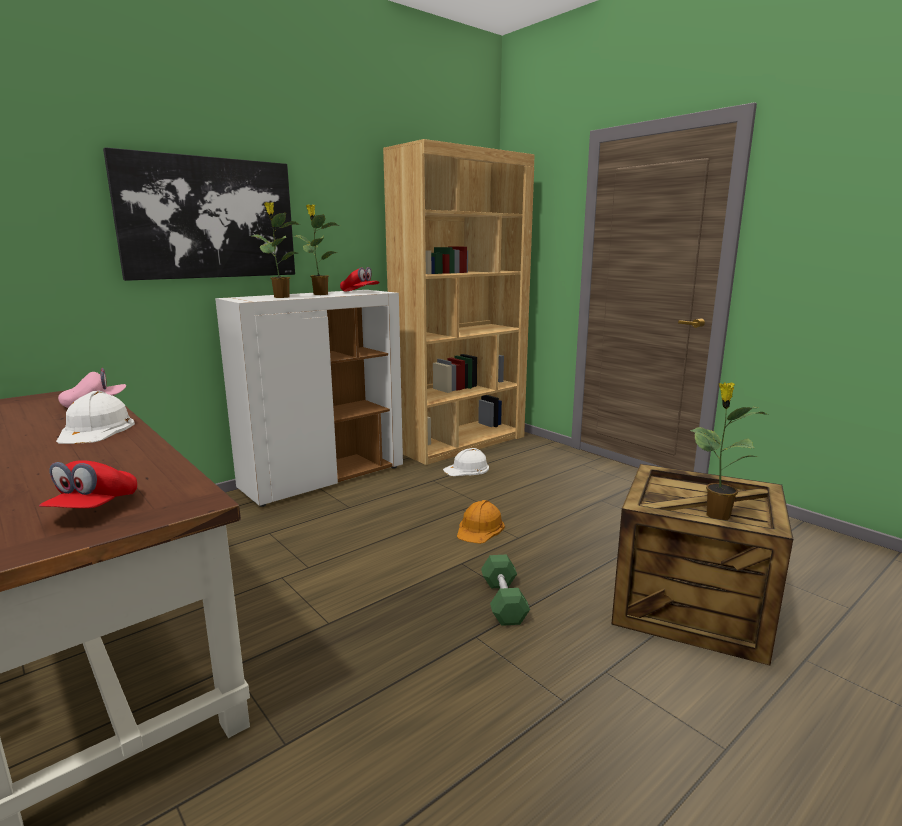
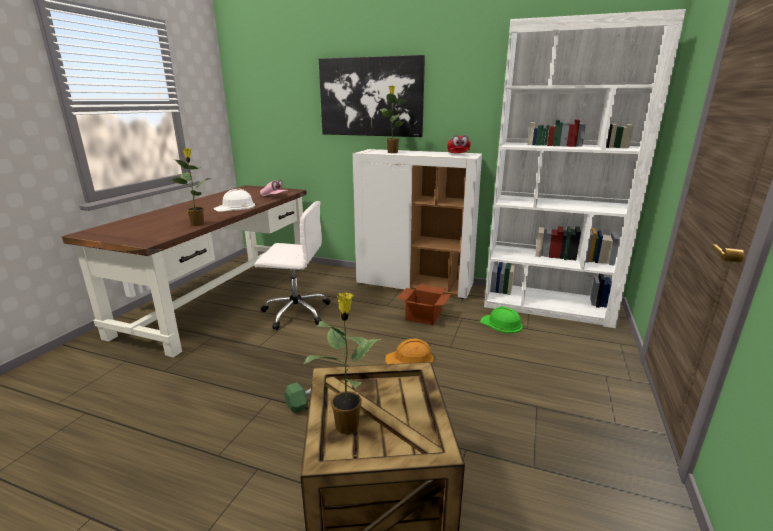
camera: 60 degrees right, 5 degrees up
red cap [39,460,137,508] -> none
potted plant [293,204,340,295] -> potted plant moved to [168,148,210,226]
brown bookcase [383,139,535,465] -> white bookcase [484,9,686,328]
white hard hat [443,448,489,476] -> green hard hat [480,306,523,333]
none -> white office chair [255,201,330,330]
none -> cardboard box [397,284,451,325]

